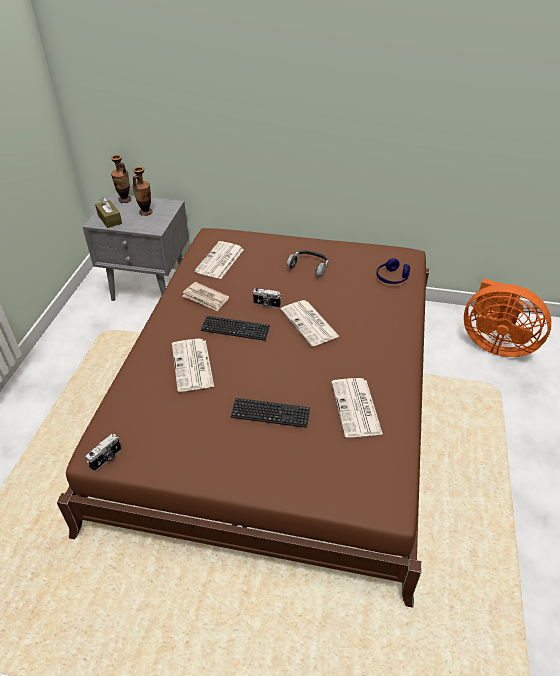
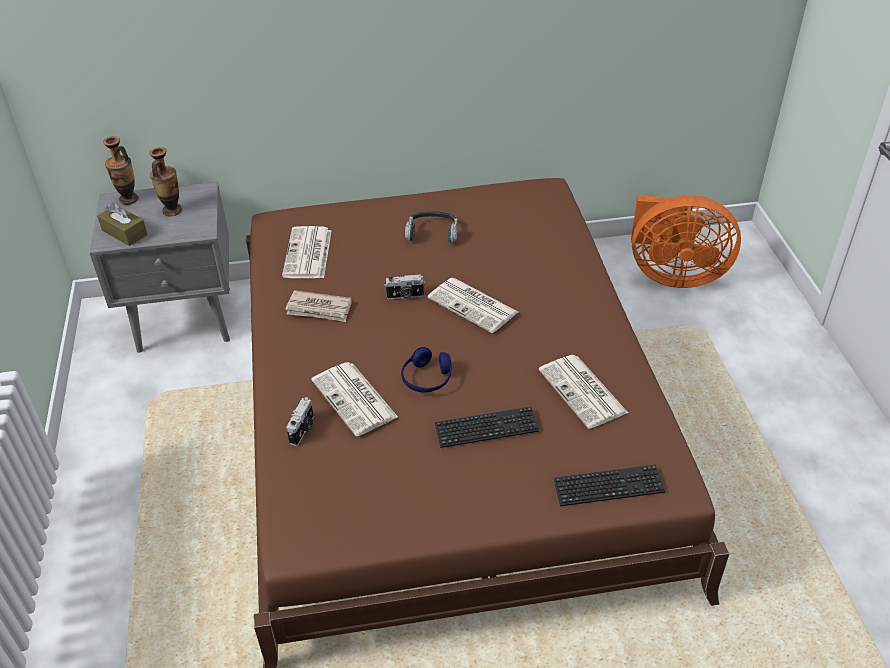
camera: 20 degrees left, 0 degrees up
camera [86,434,121,472] -> camera moved to [286,397,314,446]
keyboard [201,316,270,341] -> keyboard moved to [553,465,665,506]
blue headphones [376,258,410,284] -> blue headphones moved to [401,347,451,392]

